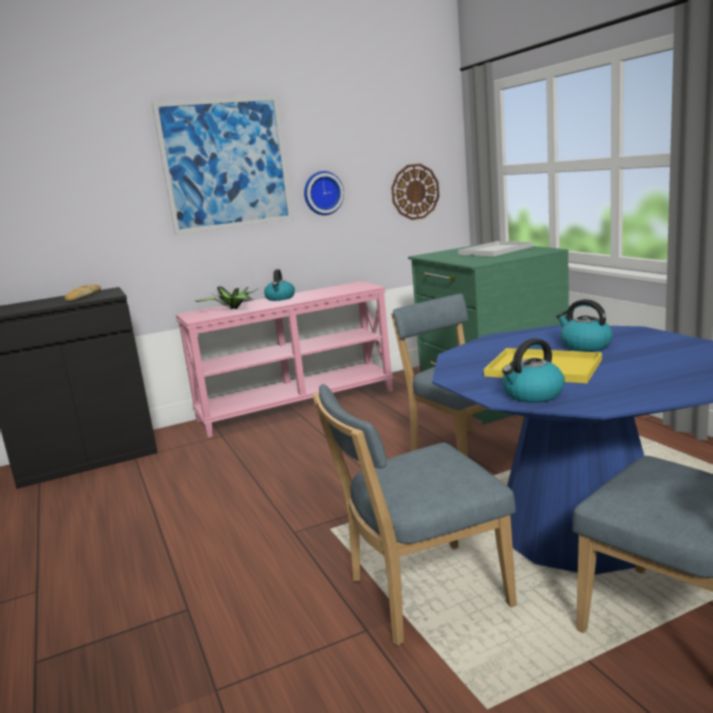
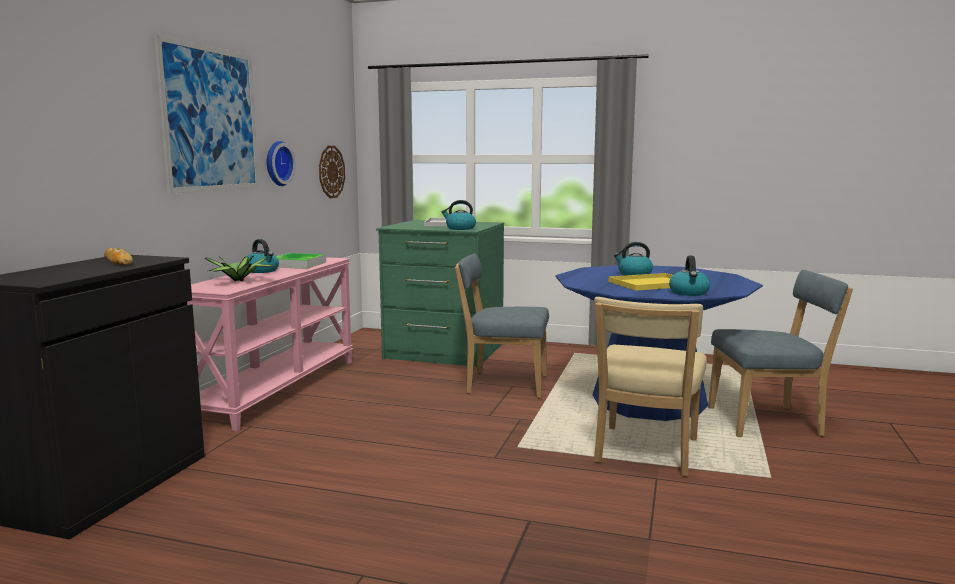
camera: 50 degrees left, 5 degrees down
blue chair [313,384,517,646] -> beige chair [594,297,707,476]
none -> tray [276,253,326,269]
none -> kettle [442,200,476,230]

